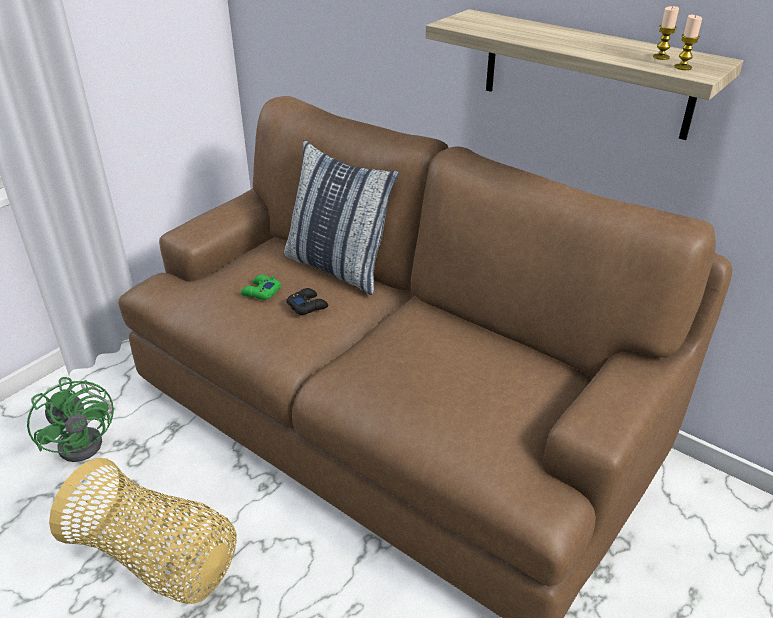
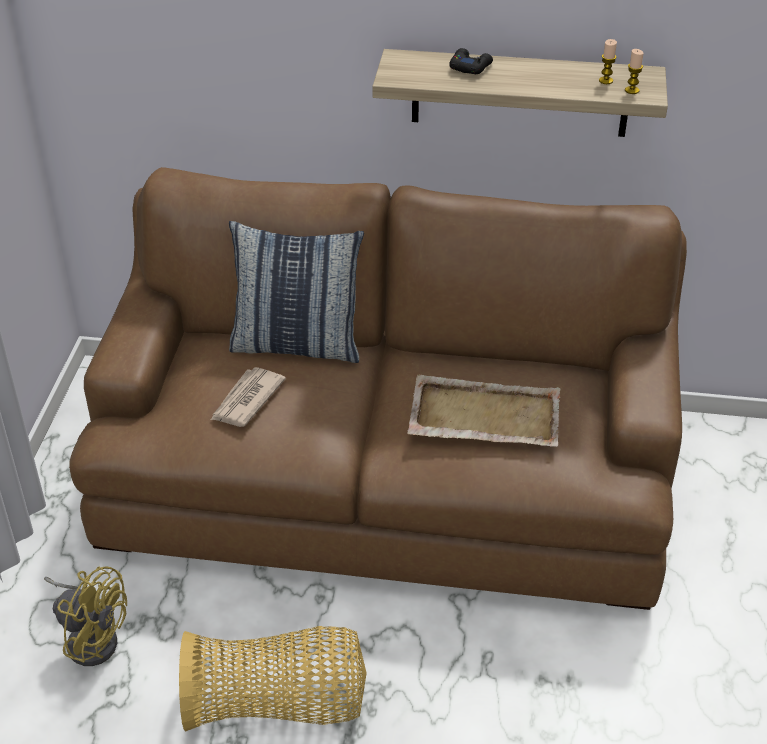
camera: 30 degrees left, 5 degrees up
green fan [27,377,114,462] -> yellow fan [44,566,127,666]
green game controller [240,275,281,300] -> newspaper [211,367,286,427]
black game controller [286,288,328,315] -> black game controller moved to [449,48,493,74]
none -> beige tray [407,375,561,447]

